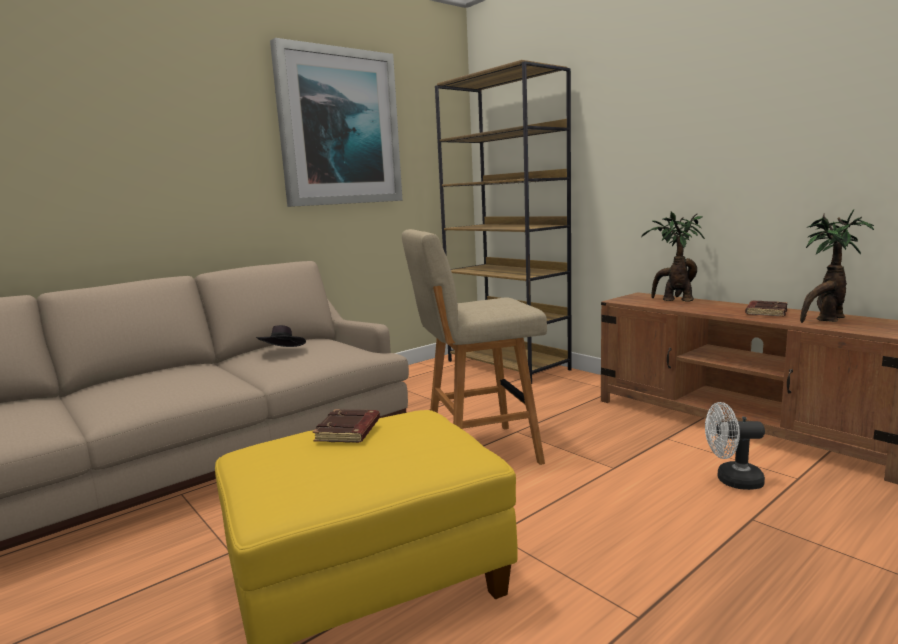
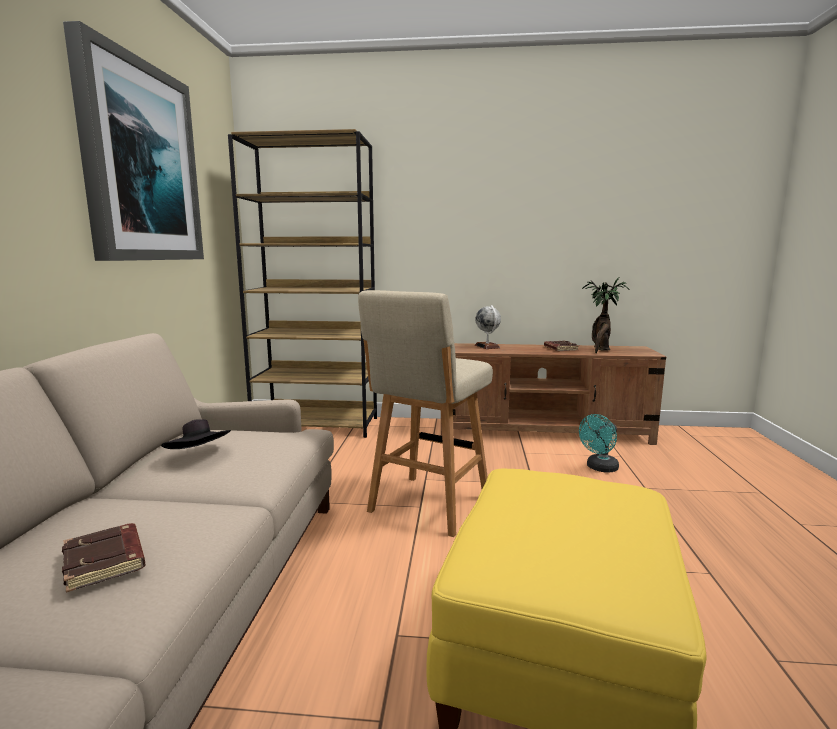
camera: 45 degrees left, 0 degrees up
brown book [313,409,380,443] -> brown book moved to [62,523,146,593]
potted plant [641,212,705,301] -> globe [475,305,501,349]
white fan [705,402,765,490] -> turquoise fan [579,414,619,473]

